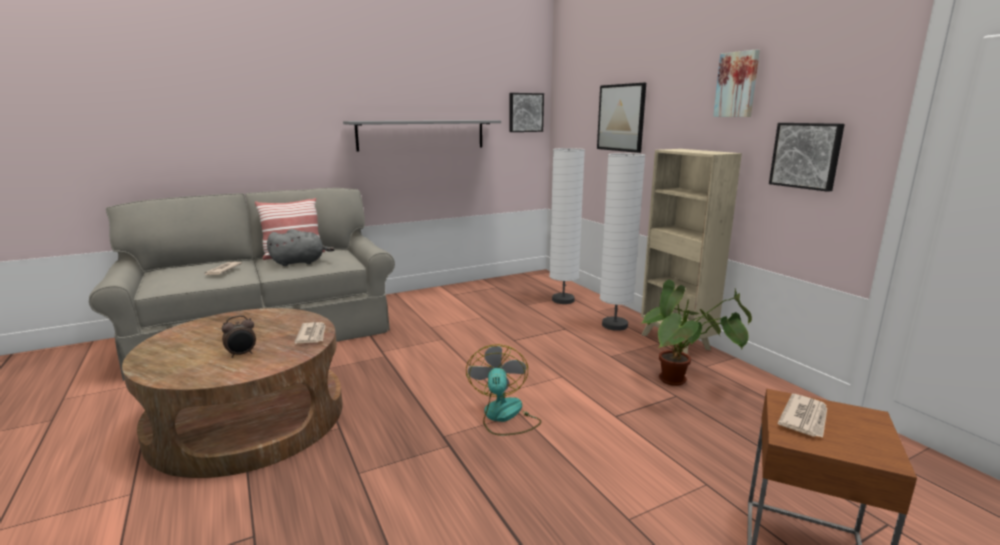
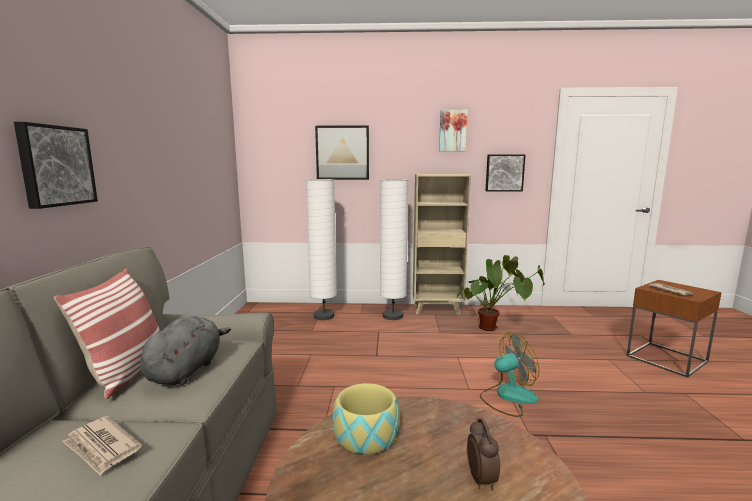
camera: 60 degrees left, 5 degrees down
newspaper [295,322,326,343] -> none
grey shelf [343,120,501,151] -> none
fan [466,344,541,436] -> fan turned 135 degrees clockwise [480,332,539,417]
picture [509,93,544,132] -> picture moved to [14,122,98,209]
none -> bowl [333,383,400,455]

